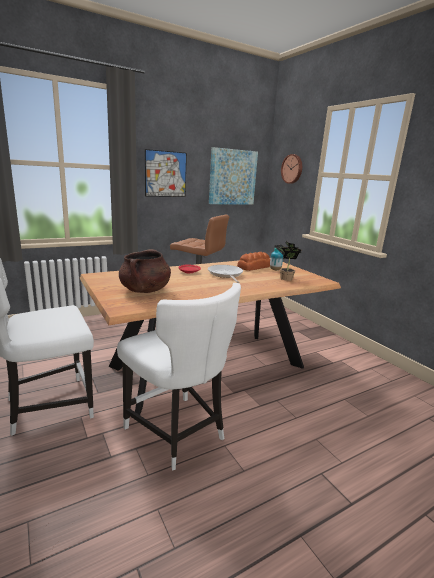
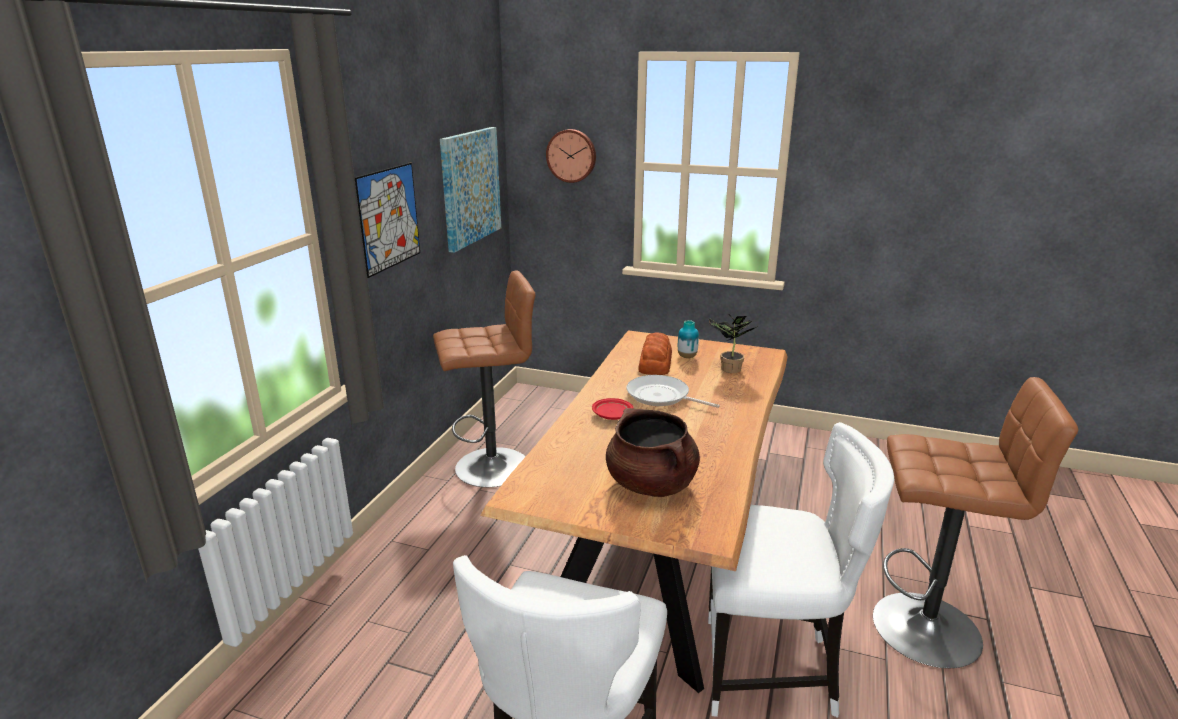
camera: 40 degrees left, 5 degrees up
none -> brown stool [873,377,1078,668]

